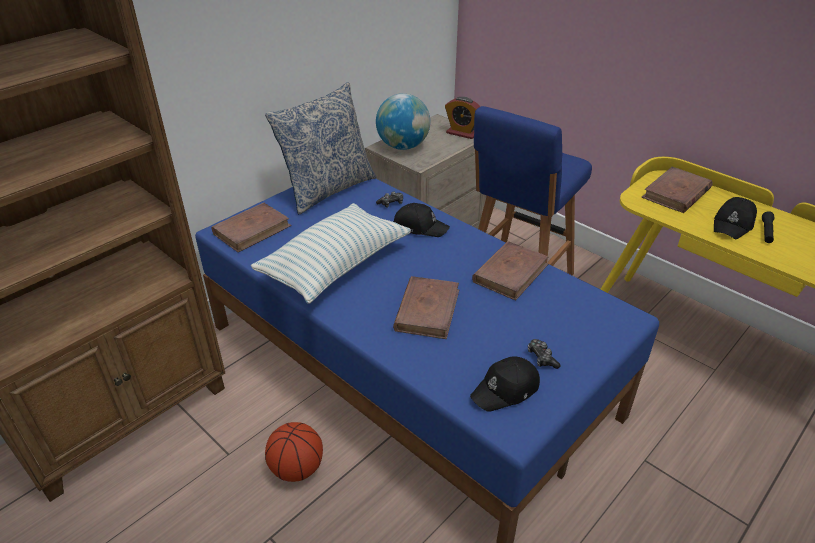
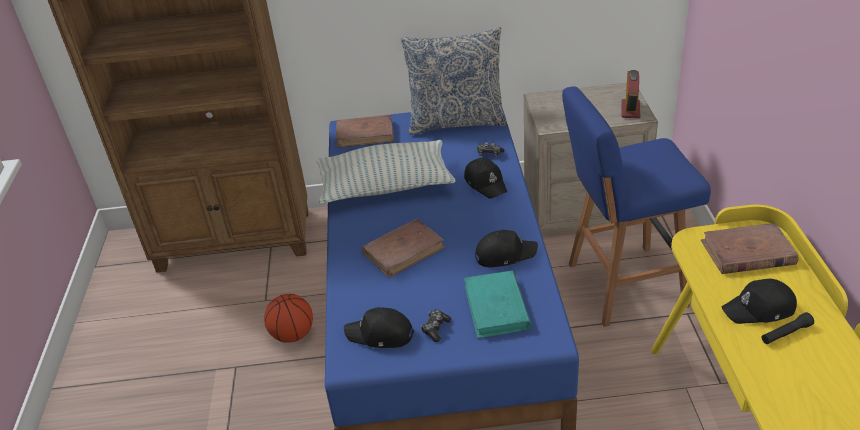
camera: 45 degrees right, 0 degrees up
globe [376,93,430,150] -> none
alarm clock [445,97,481,139] -> alarm clock turned 150 degrees counterclockwise [621,70,640,118]
brown book [472,241,548,300] -> black cap [475,230,538,267]
none -> turquoise book [464,271,531,338]

